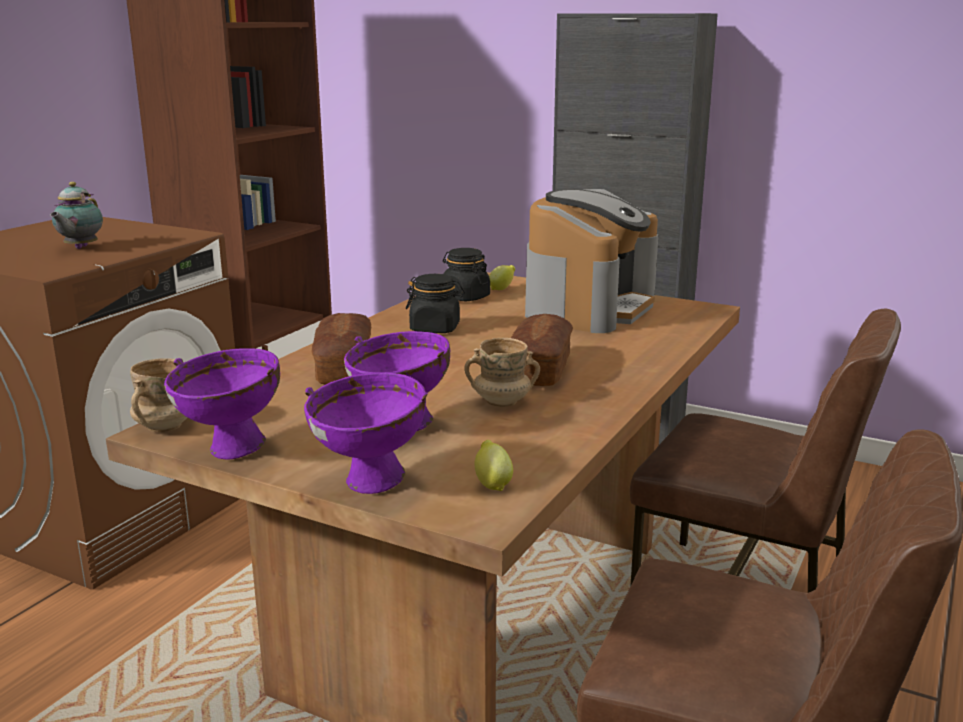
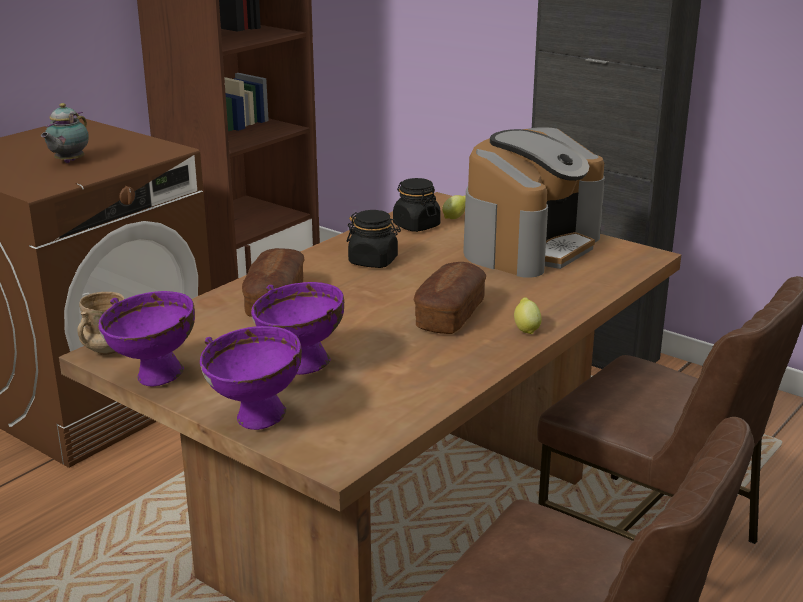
camera: 10 degrees right, 5 degrees up
beige mug [464,338,540,407] -> none
lemon [474,440,513,491] -> lemon moved to [514,297,542,334]

